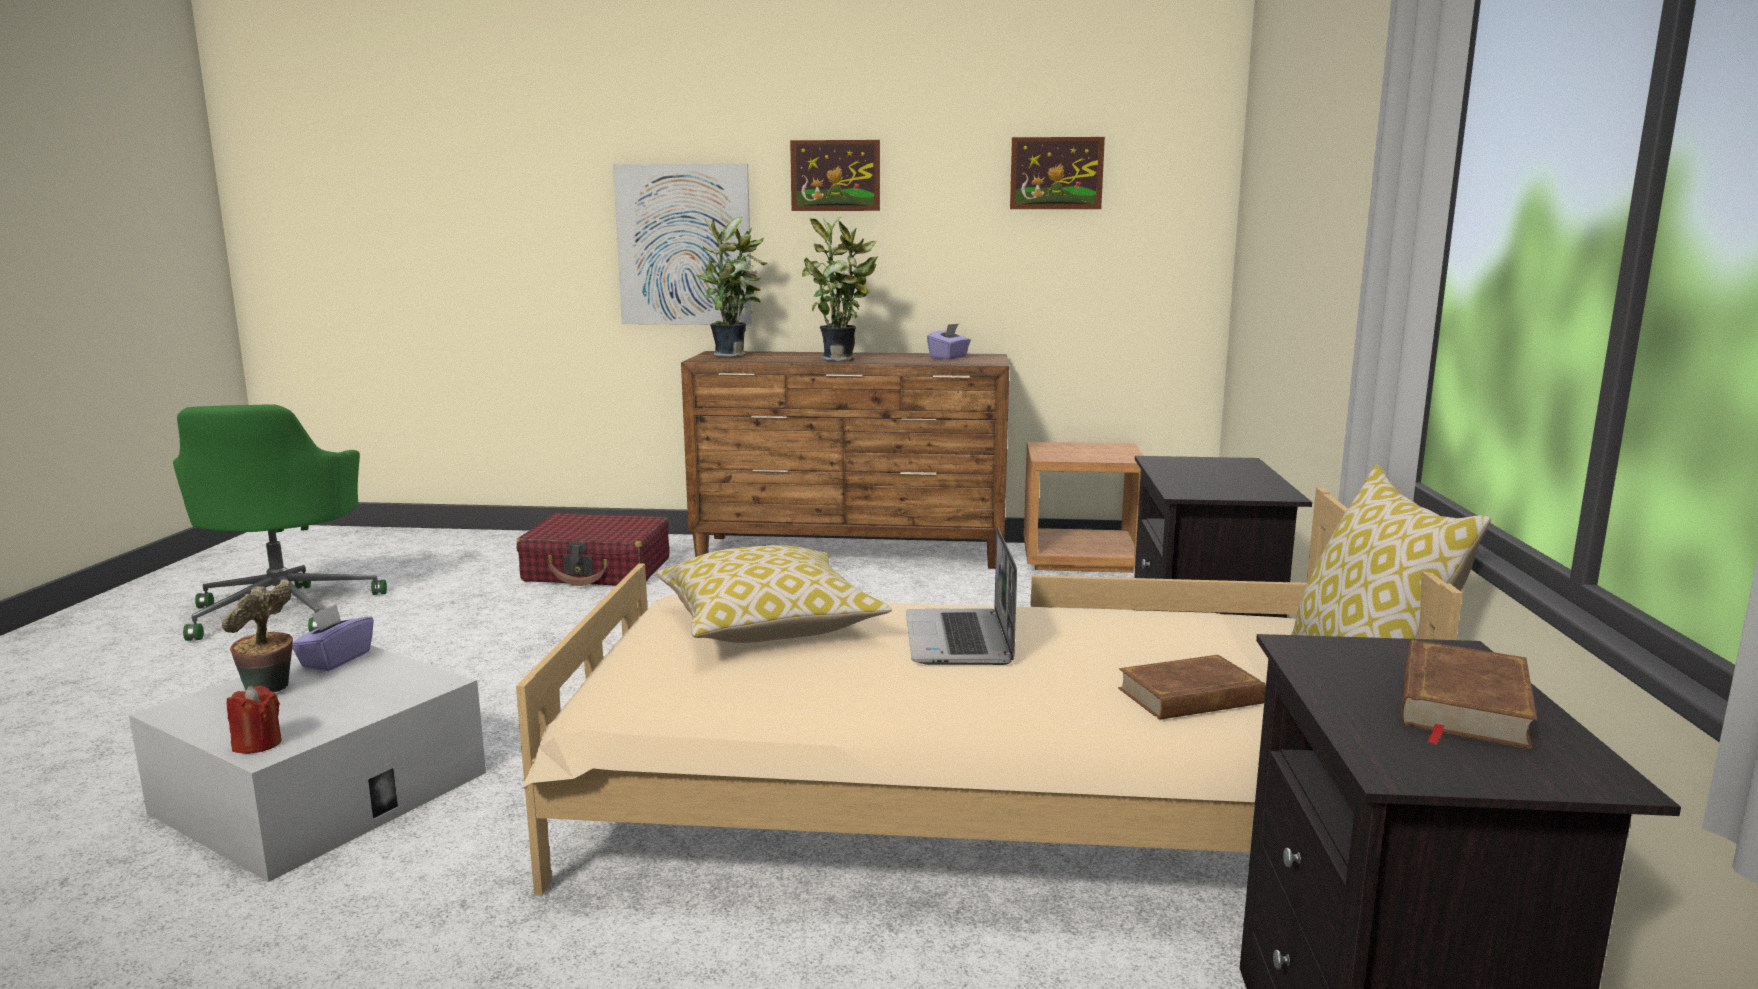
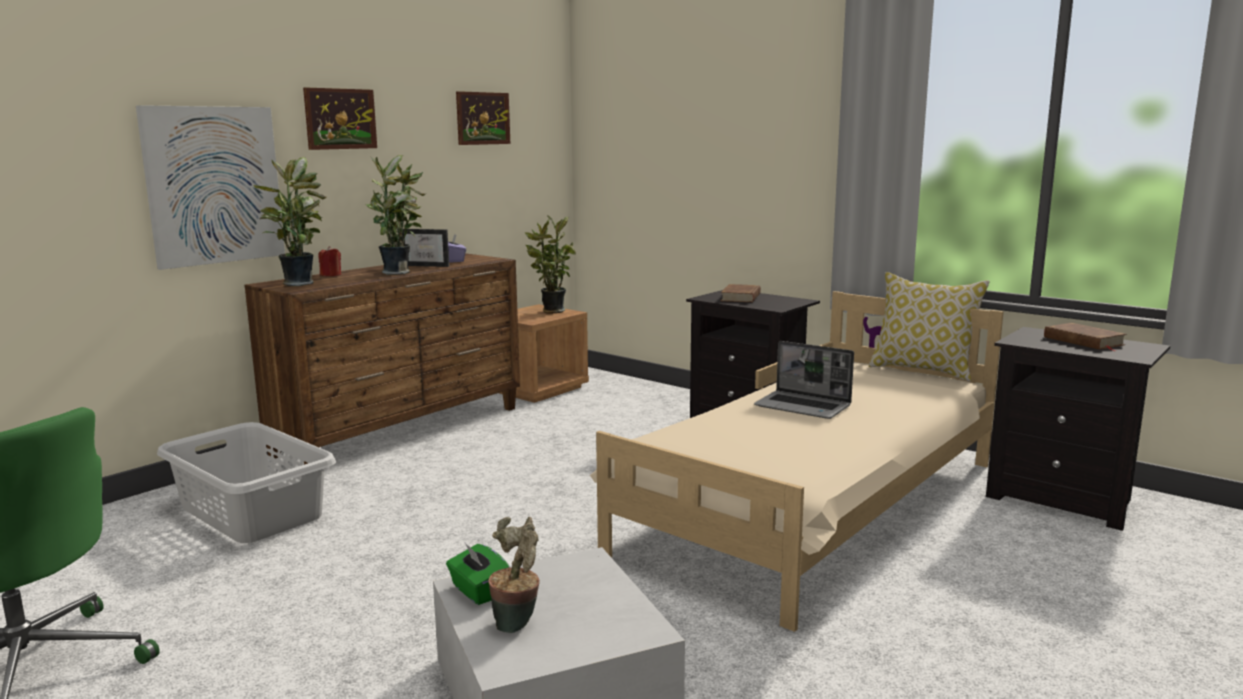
camera: 55 degrees left, 0 degrees up
red candle [227,686,282,754] -> red candle moved to [318,246,341,276]
purple tissue box [292,604,374,671] -> green tissue box [446,543,510,605]
red suitcase [517,513,669,586] -> grey laundry basket [157,422,336,543]
pillow [656,545,892,643] -> none
brown book [1118,655,1266,720] -> brown book moved to [721,284,761,302]
none -> picture frame [402,229,449,267]
none -> potted plant [525,215,576,313]

